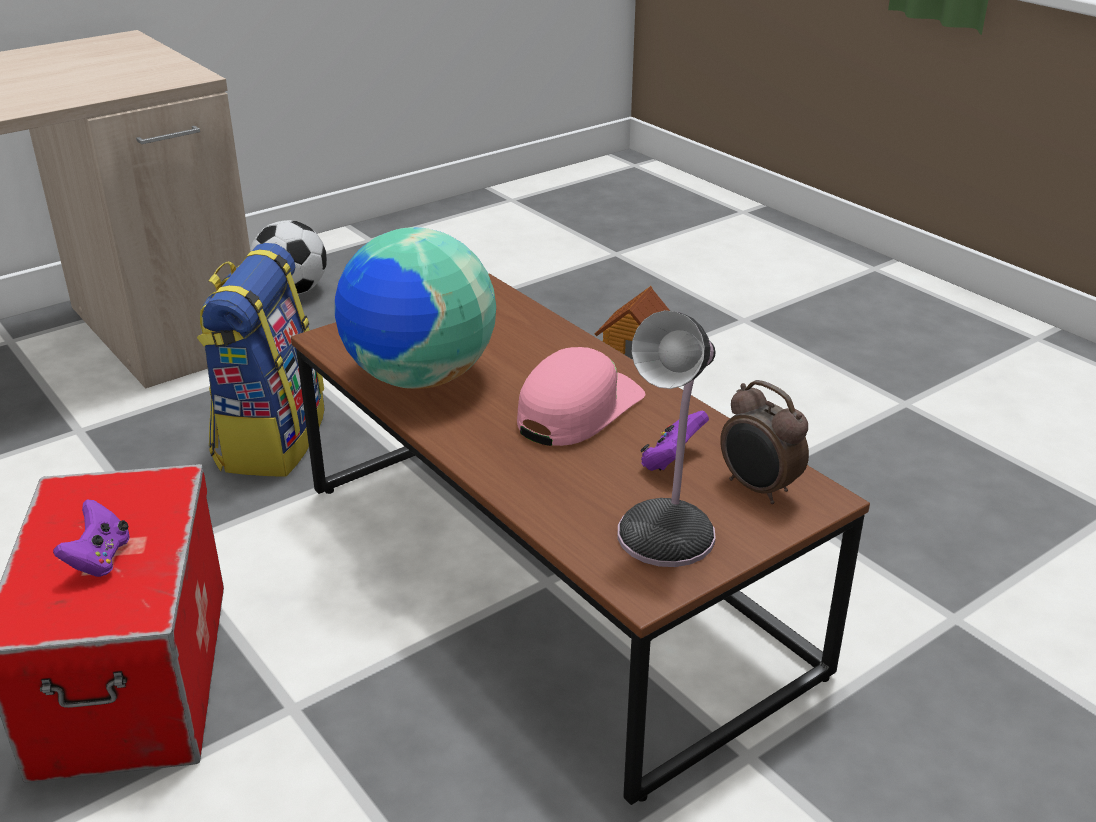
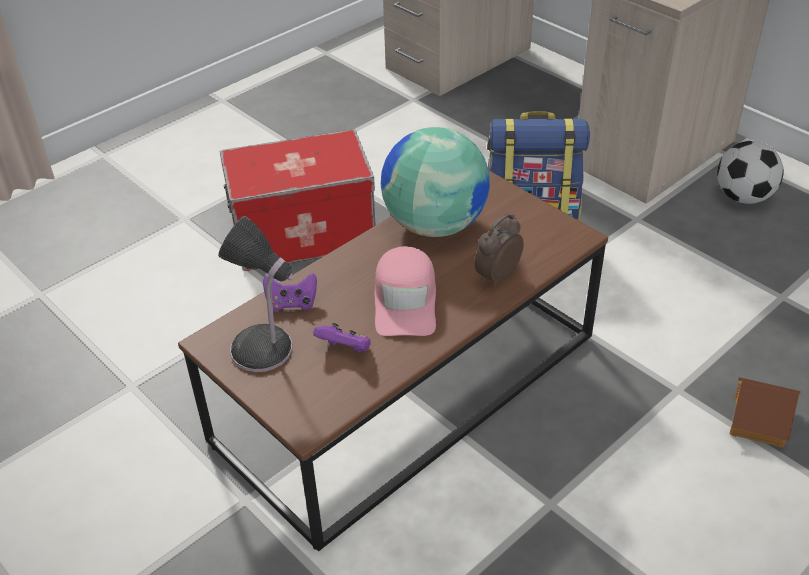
camera: 85 degrees right, 10 degrees up
purple game controller [53,500,130,577] -> purple game controller moved to [263,273,317,312]
pink cap [517,347,645,446] -> pink cap turned 60 degrees clockwise [375,246,436,336]
alarm clock [720,380,809,504] -> alarm clock moved to [475,213,524,287]

